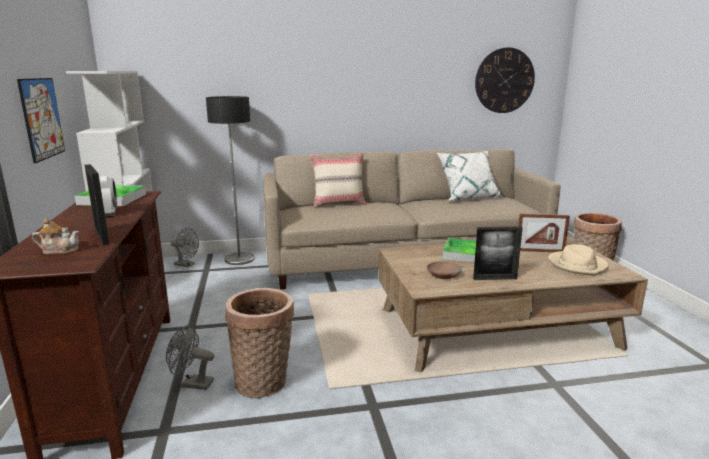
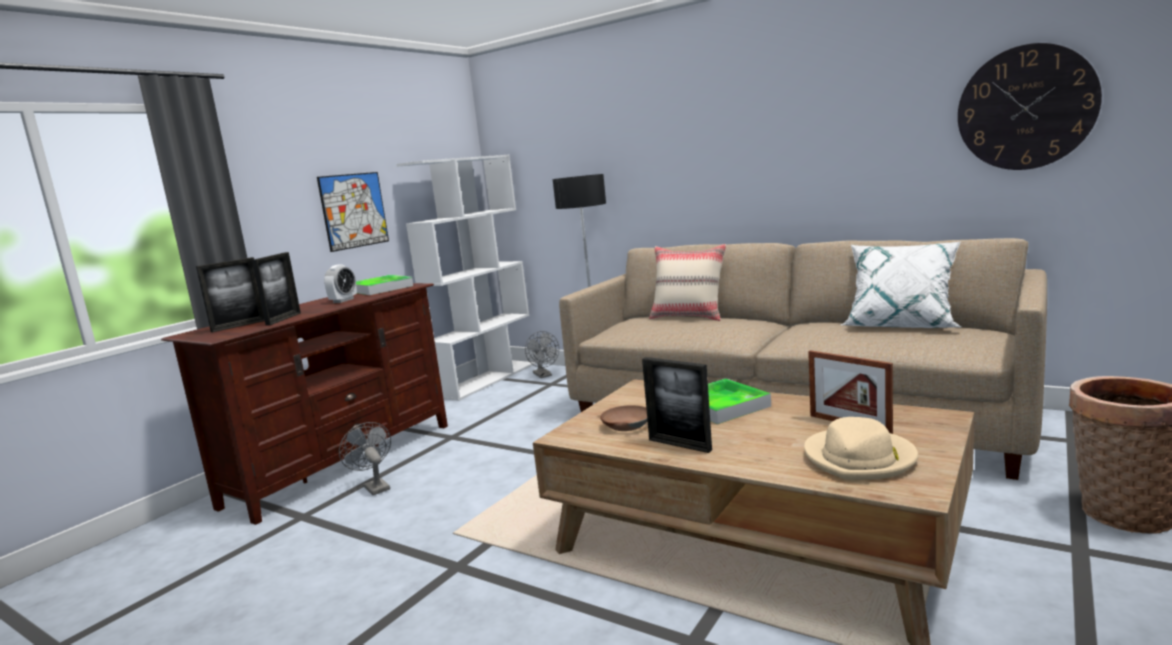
camera: 45 degrees right, 5 degrees down
teapot [32,218,79,254] -> picture frame [196,257,265,332]
basket [225,288,294,398] -> none

